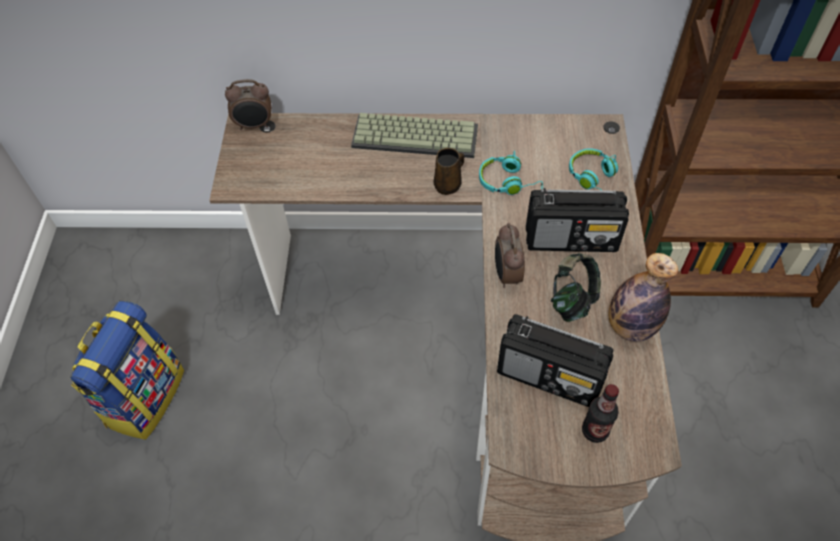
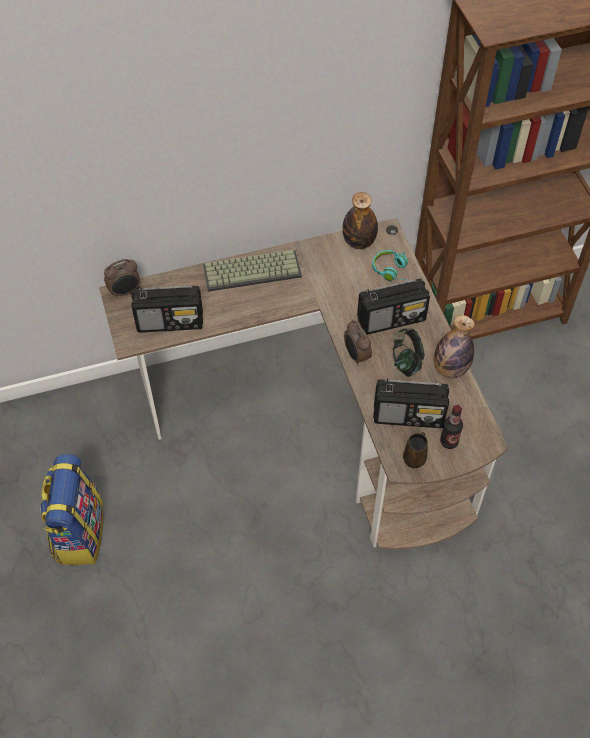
camera: 20 degrees left, 0 degrees up
brown mug [433,148,464,195] -> brown mug moved to [403,432,428,468]
turquoise headphones [479,150,543,195] -> none
none -> radio [132,285,203,333]
none -> bottle [343,192,378,249]

